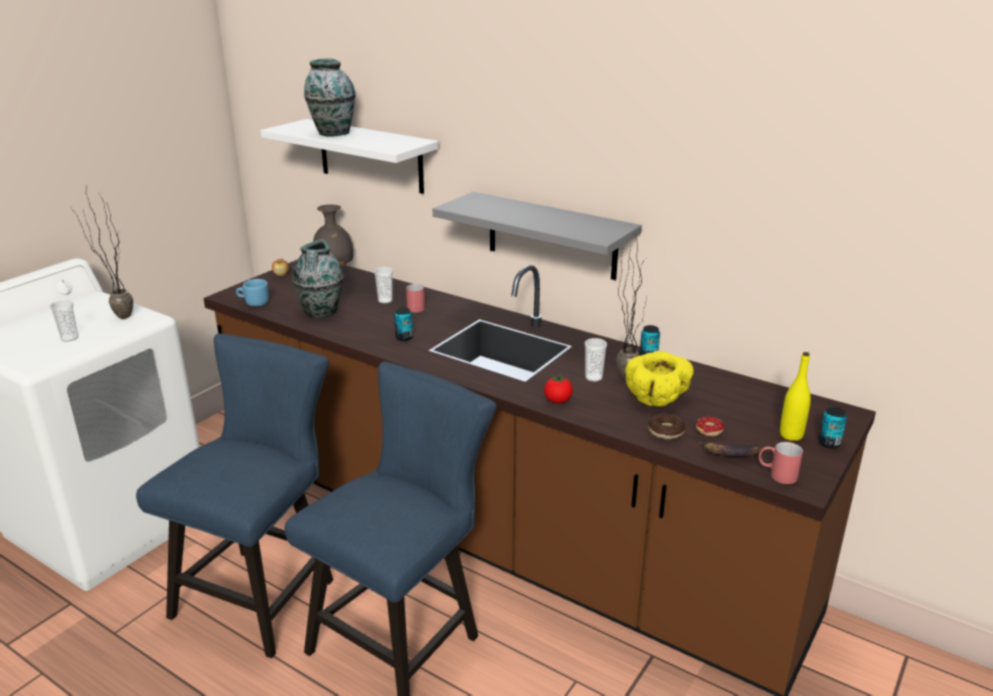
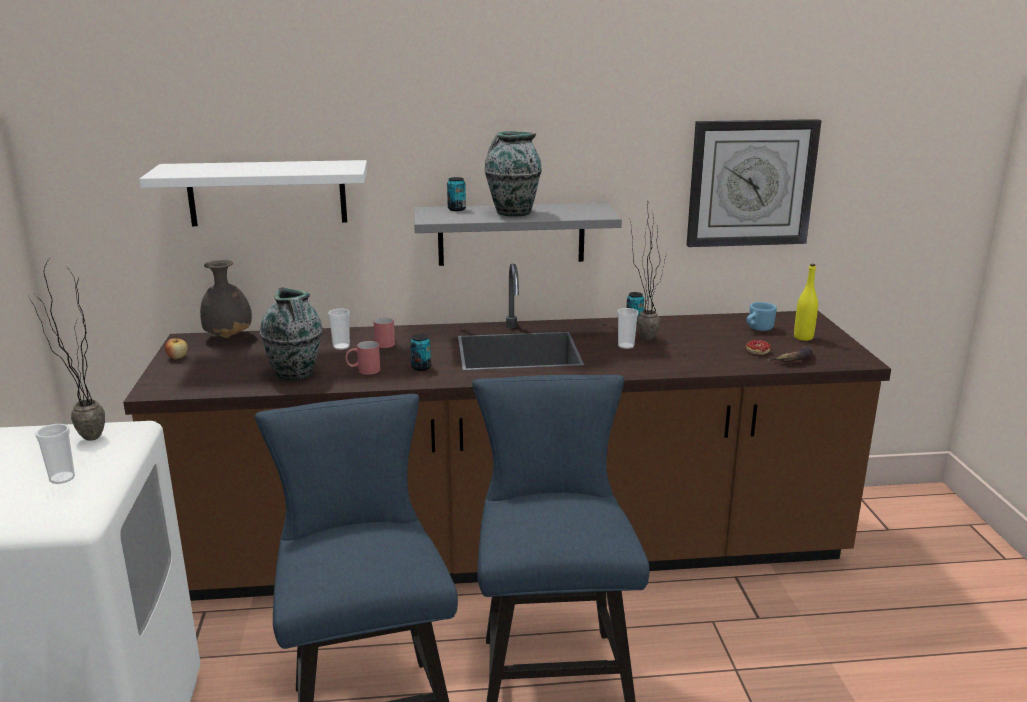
camera: 40 degrees left, 5 degrees down
blue mug [236,279,269,307] -> blue mug moved to [747,302,777,331]
vase [304,59,356,137] -> vase moved to [485,131,542,216]
tomato [544,374,573,403] -> none
yellow bowl [625,351,694,407] -> none
donut [648,414,686,439] -> none
red mug [759,442,803,484] -> red mug moved to [346,341,380,375]
can [818,406,847,448] -> can moved to [447,177,466,211]
none -> wall clock [687,119,822,247]

